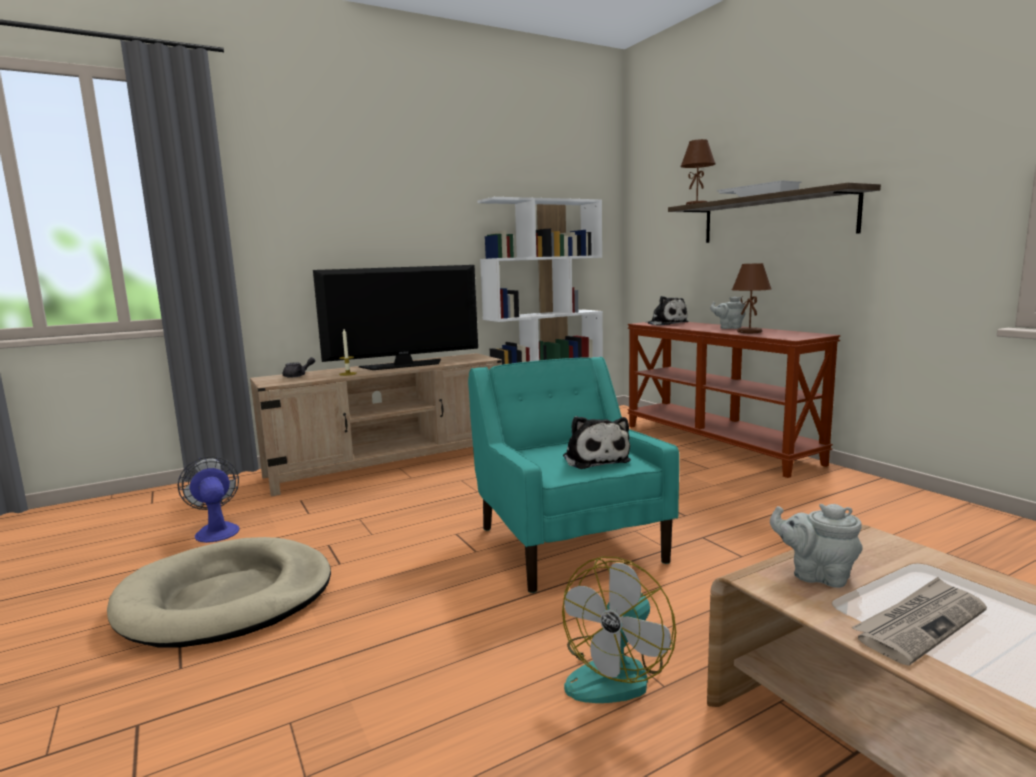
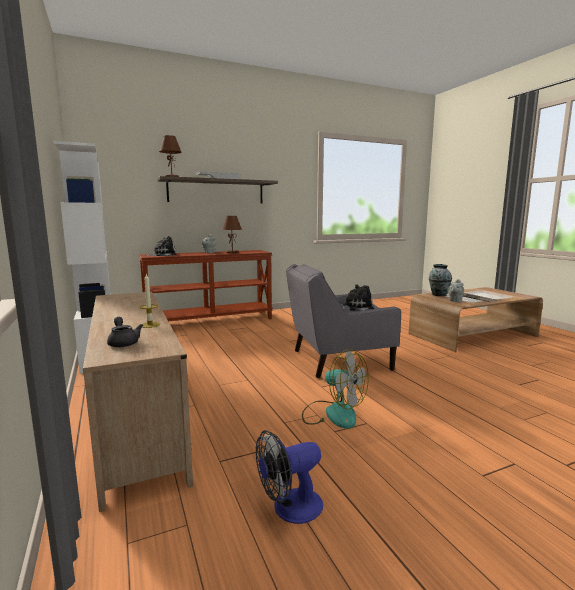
camera: 85 degrees left, 0 degrees up
beige dog bed [107,537,331,647] -> none
television [313,265,478,370] -> none
turquoise armchair [468,357,679,593] -> grey armchair [286,264,401,378]
fan [562,557,676,703] -> fan moved to [302,349,369,429]
none -> vase [429,264,452,296]

